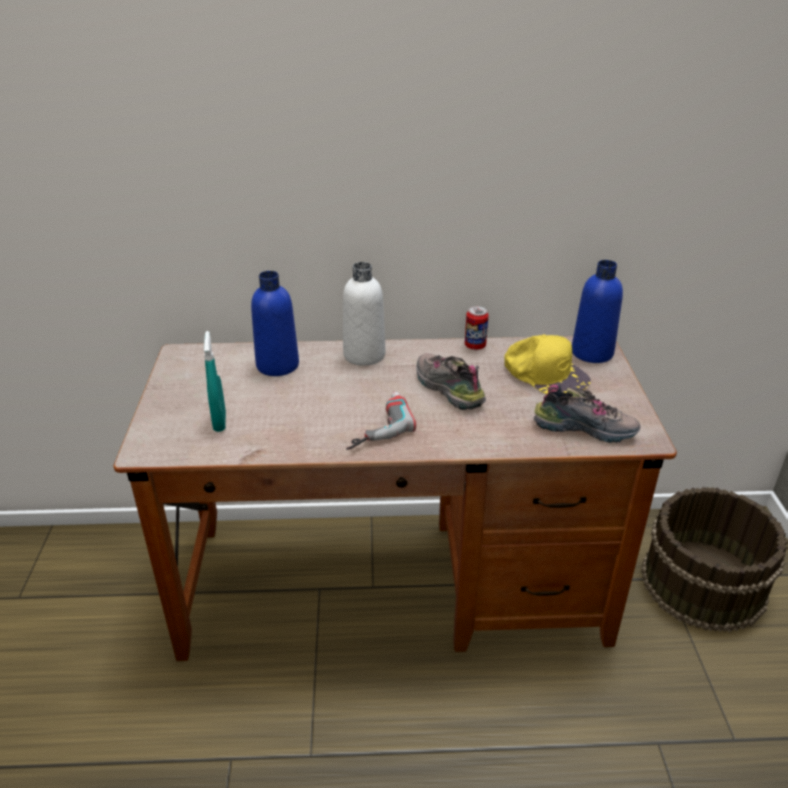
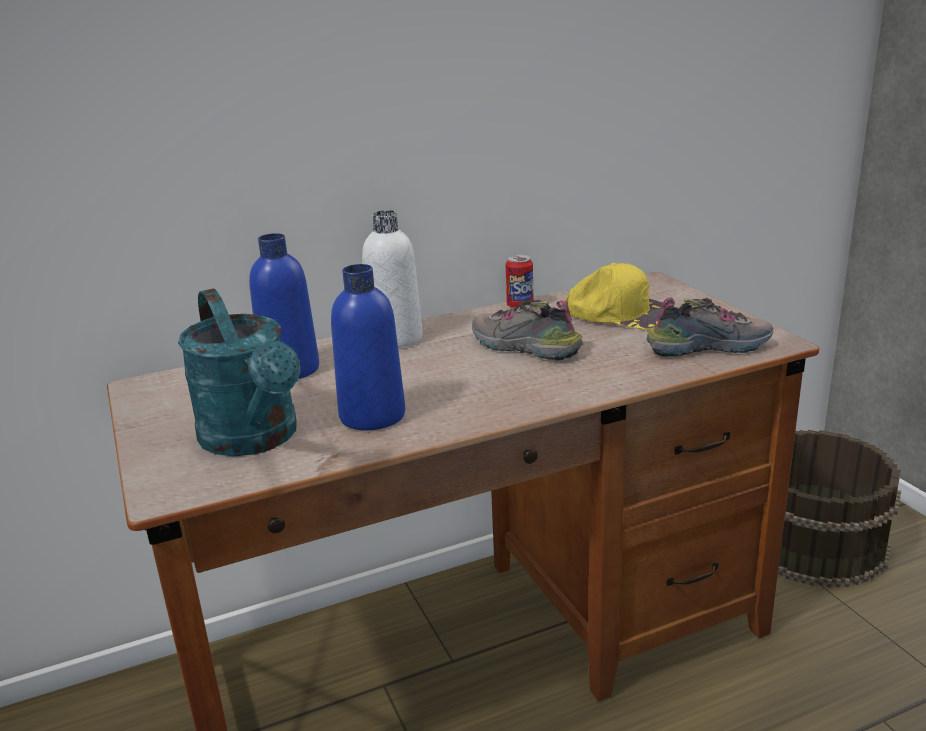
camera: 20 degrees left, 10 degrees down
turquoise spray bottle [204,331,226,432] -> turquoise watering can [178,288,300,456]
power drill [346,391,416,450] -> none
blue bottle [572,260,623,363] -> blue bottle moved to [331,264,405,430]

